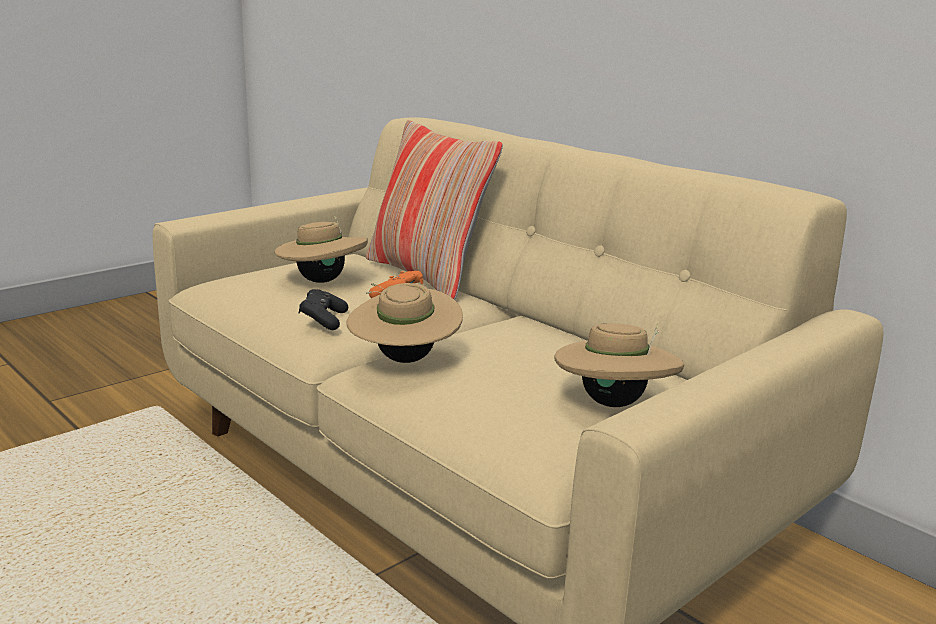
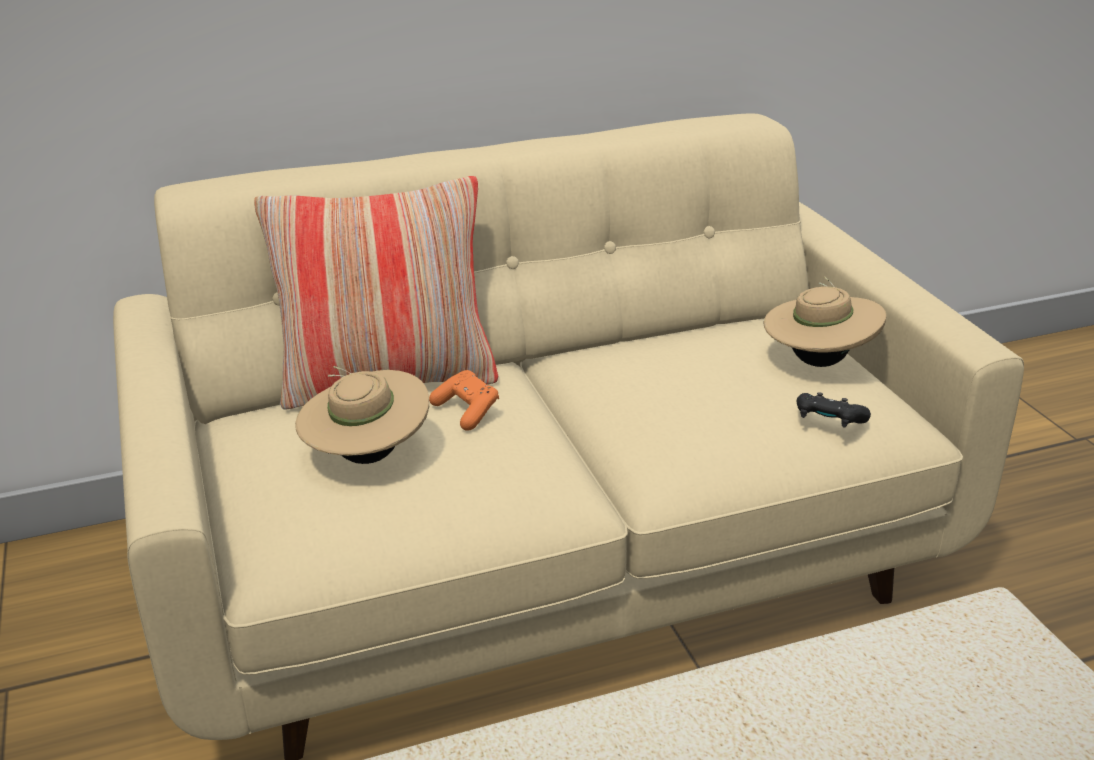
camera: 65 degrees left, 10 degrees up
black game controller [299,289,348,330] -> black game controller moved to [797,392,871,427]
beige hat [347,283,463,363] -> none

